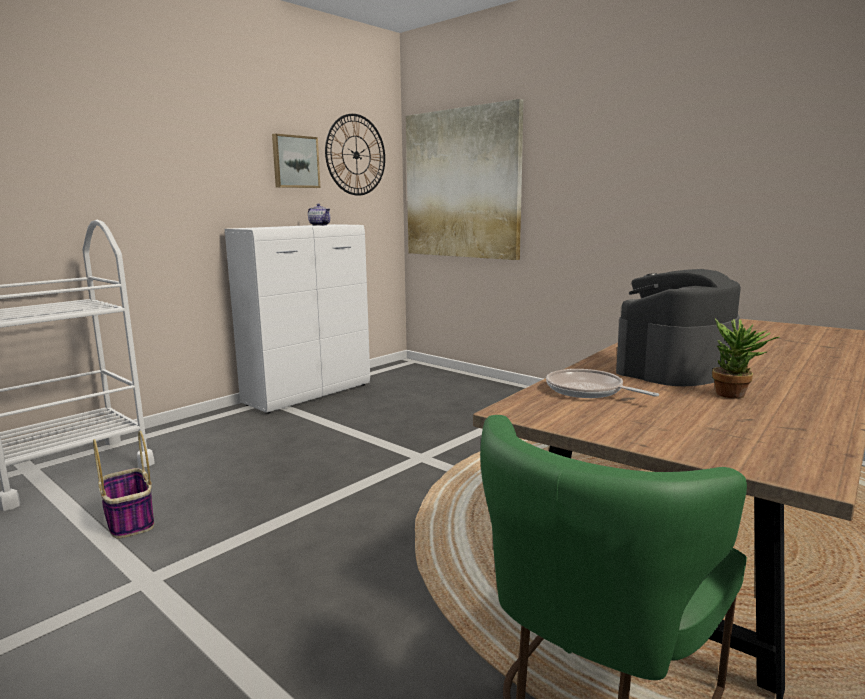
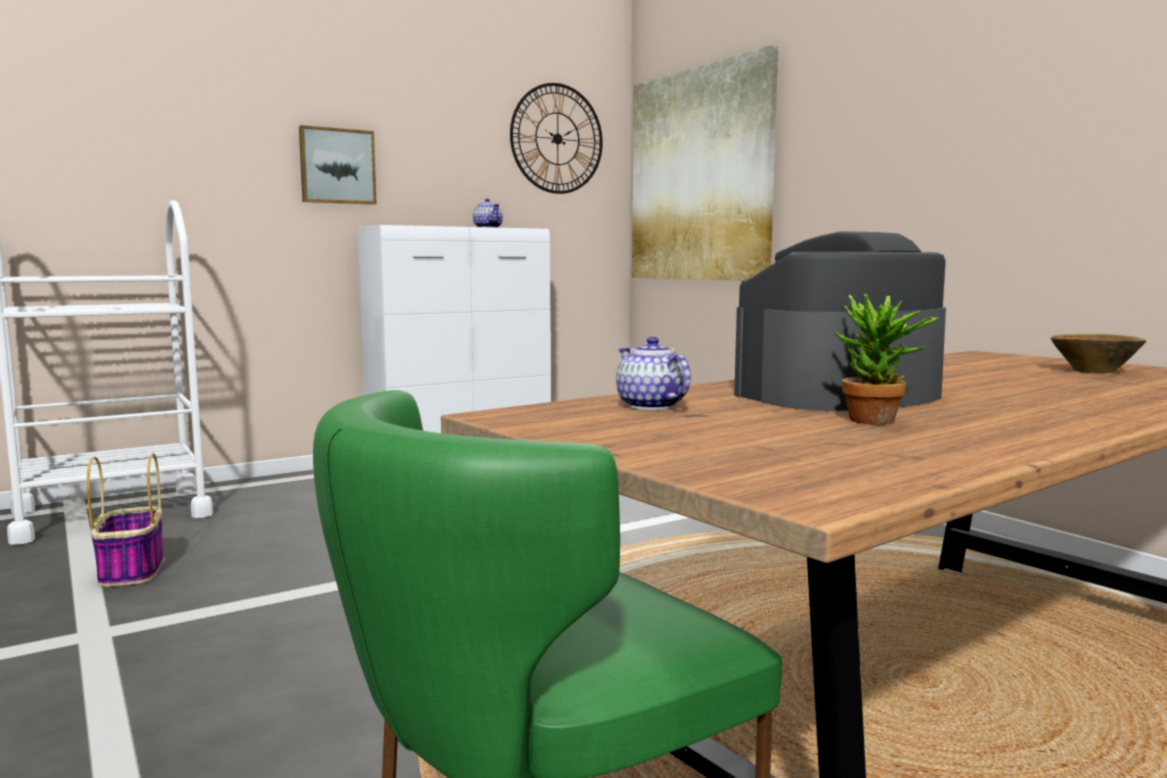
camera: 15 degrees right, 5 degrees down
picture [272,134,320,188] -> picture moved to [299,125,377,205]
frying pan [546,369,659,398] -> teapot [616,337,691,410]
none -> brown bowl [1051,334,1146,373]

